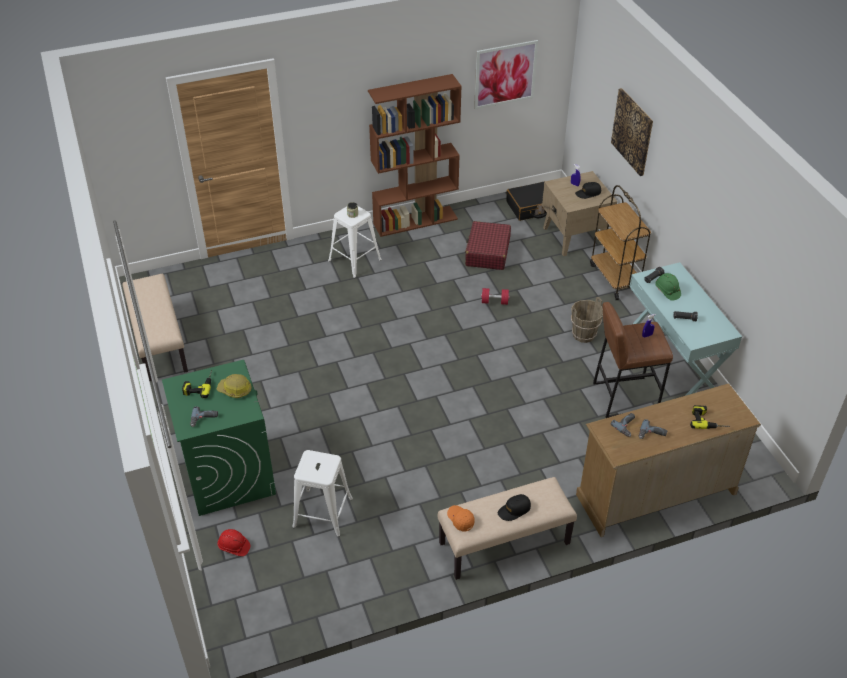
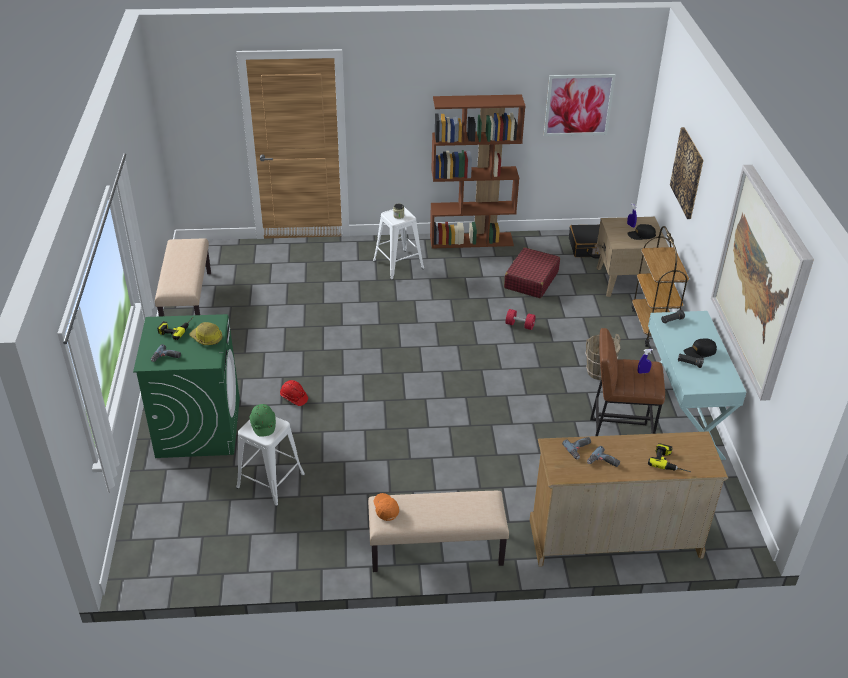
camera: 15 degrees right, 5 degrees down
red hard hat [217,529,250,556] -> red hard hat moved to [280,380,308,406]
black cap [498,494,531,521] -> black cap moved to [684,339,717,359]
green hard hat [655,273,681,301] -> green hard hat moved to [250,404,276,437]
none -> picture [711,165,814,401]

